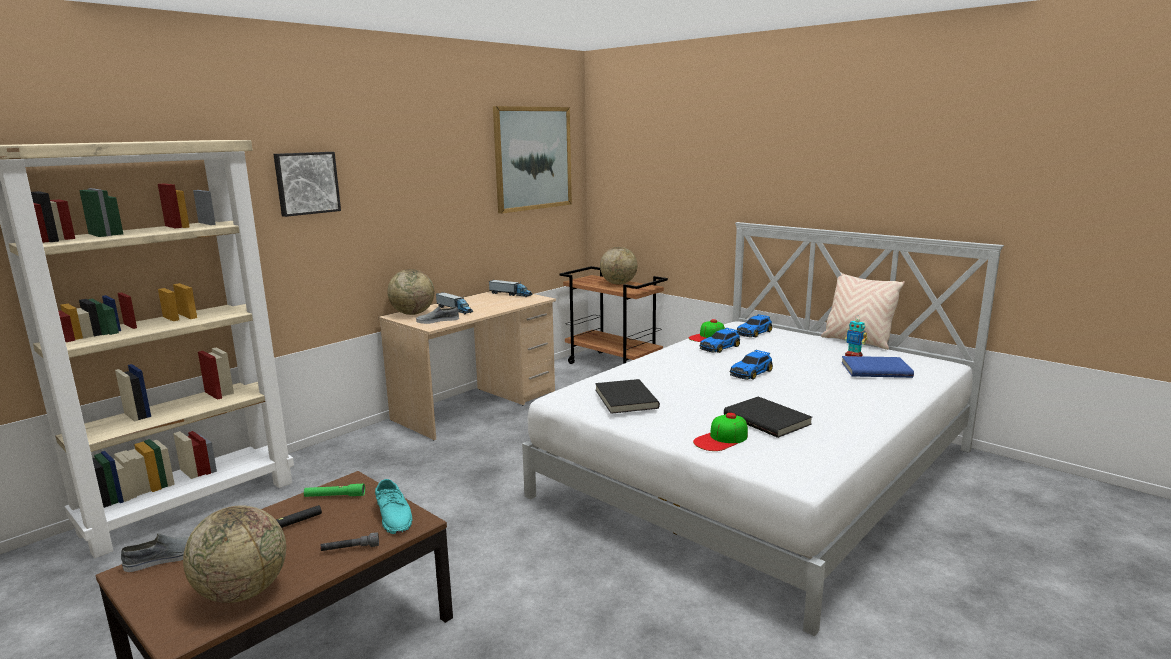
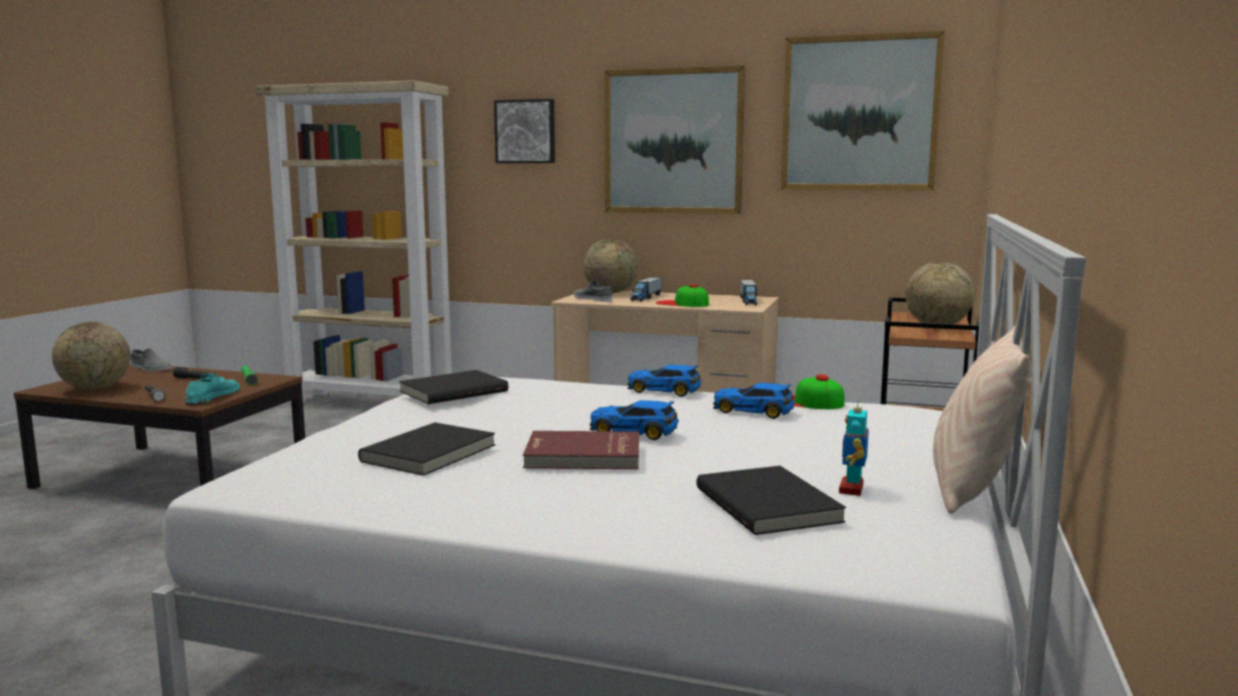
camera: 65 degrees right, 5 degrees down
turquoise shoe [375,479,412,534] -> turquoise shoe turned 150 degrees clockwise [186,373,240,405]
cap [693,413,748,451] -> cap moved to [656,284,709,307]
toy car [737,314,772,337] -> toy car moved to [628,365,702,397]
blue book [841,356,914,378] -> black book [696,466,846,535]
none -> red book [523,431,639,469]
none -> picture [604,66,745,214]

